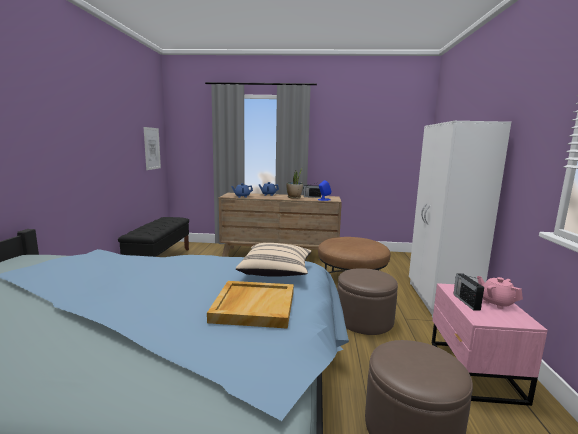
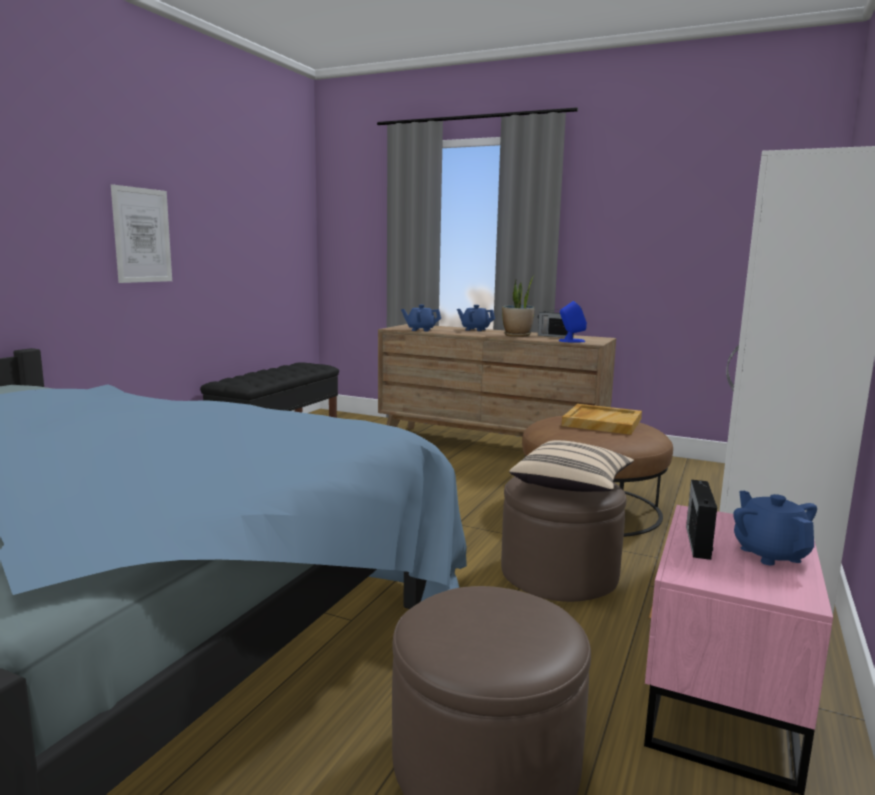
camera: 20 degrees right, 0 degrees up
picture [144,127,161,170] -> picture moved to [111,184,172,283]
beige tray [207,281,294,329] -> beige tray moved to [562,404,642,435]
beige pillow [236,243,312,276] -> beige pillow moved to [509,440,634,492]
pink teapot [477,276,523,309] -> blue teapot [733,491,817,565]

